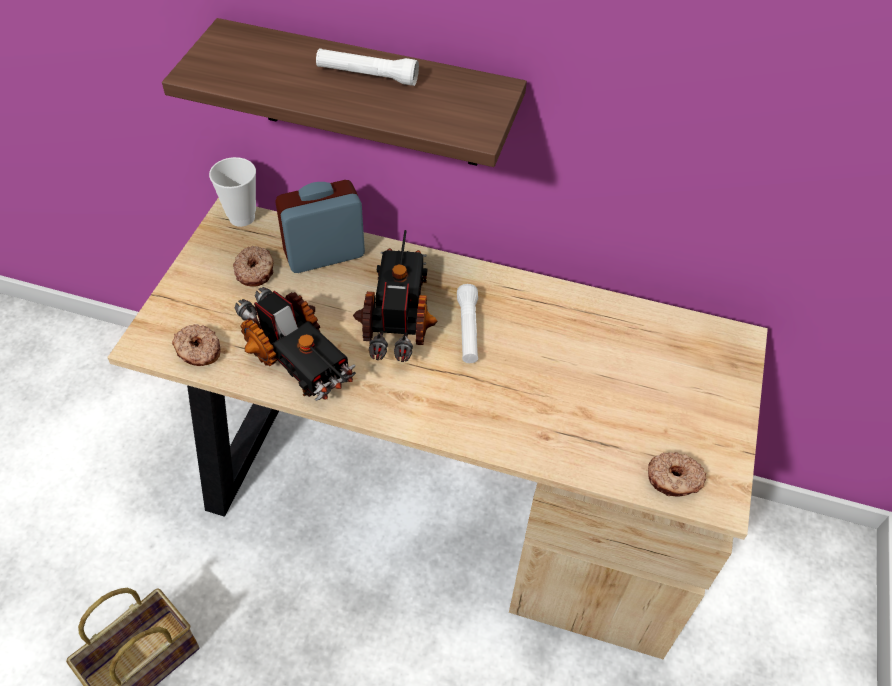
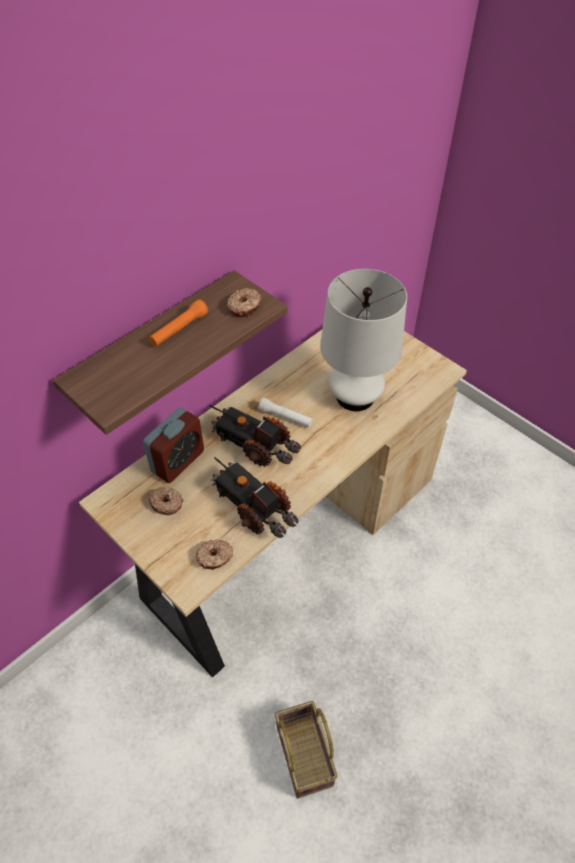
camera: 60 degrees left, 0 degrees up
cup [209,157,256,227] -> none
toy truck [235,287,356,401] -> toy truck turned 120 degrees counterclockwise [211,457,299,538]
alarm clock [275,180,365,273] -> alarm clock turned 150 degrees counterclockwise [143,407,204,483]
white flashlight [316,48,419,86] -> orange flashlight [149,299,208,347]
donut [648,452,706,497] -> donut moved to [226,288,262,317]
none -> white table lamp [320,269,407,411]

